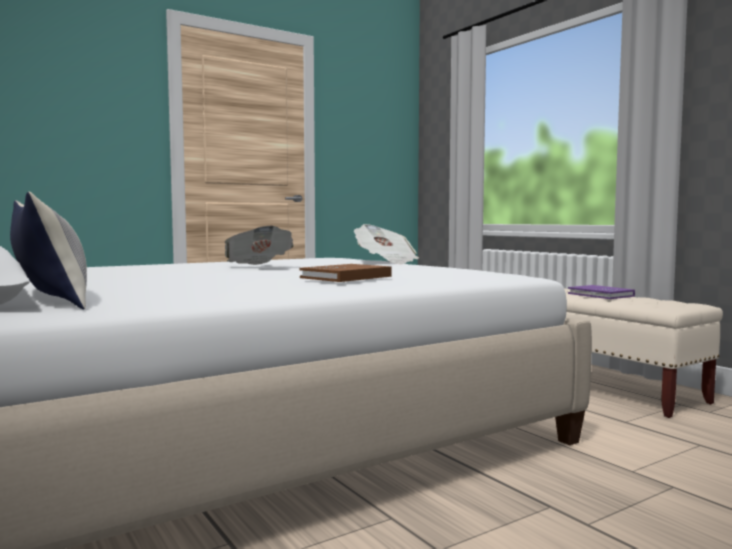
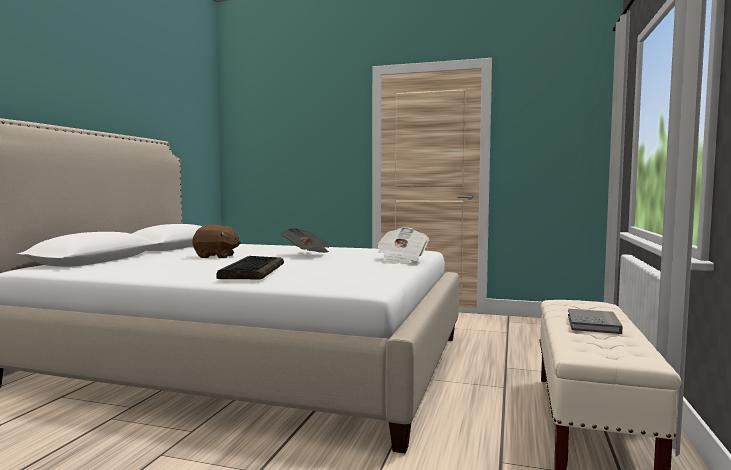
camera: 50 degrees right, 0 degrees up
pillow [10,192,87,309] -> none
brown book [300,264,391,282] -> keyboard [216,256,284,279]
purple book [568,285,635,299] -> grey book [568,309,623,334]
none -> brown plush toy [192,225,241,258]

